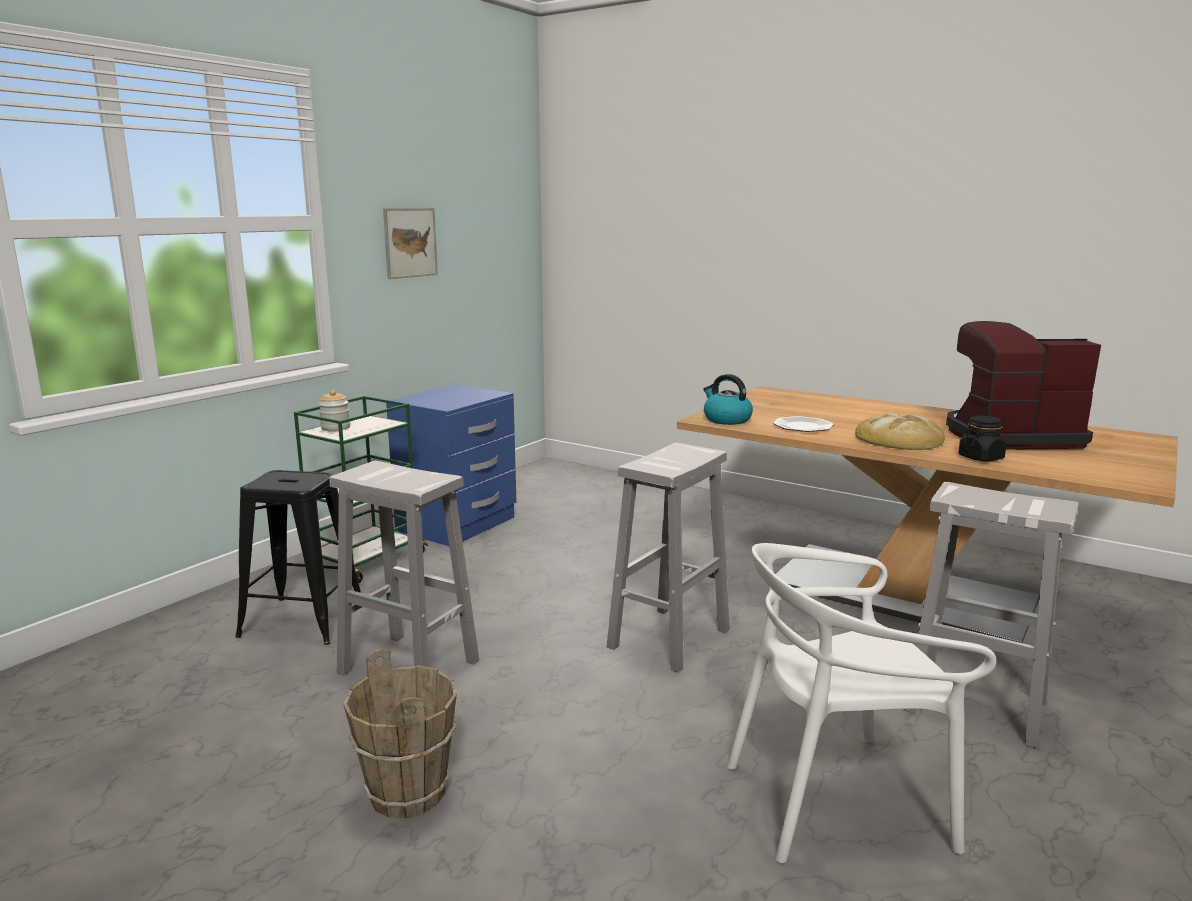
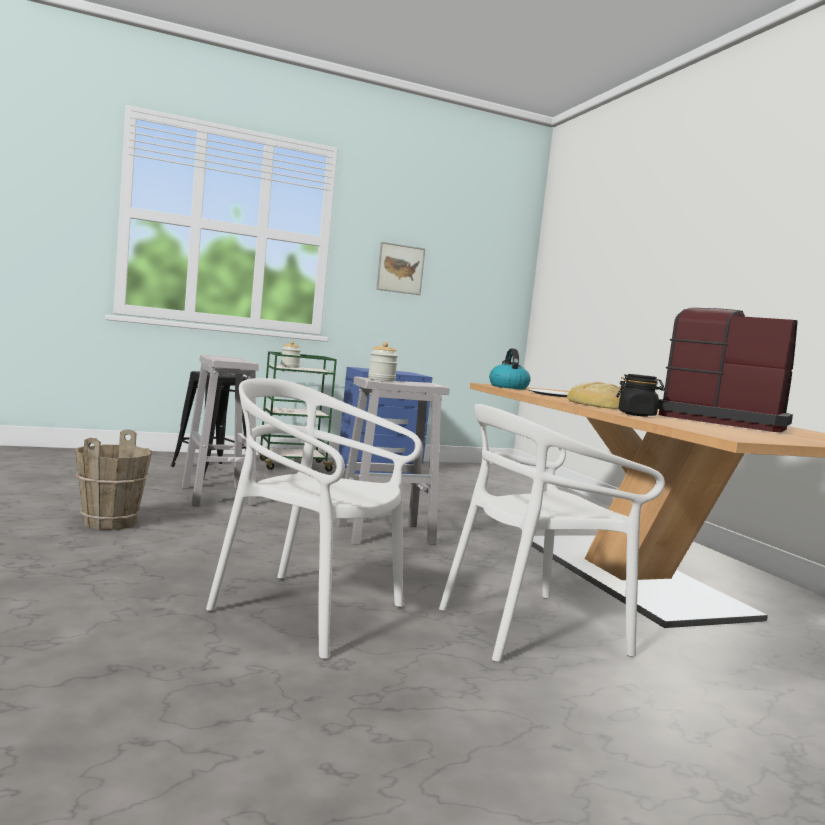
camera: 35 degrees right, 10 degrees down
white stool [904,482,1079,749] -> white chair [439,404,665,662]
none -> jar [368,342,398,381]

